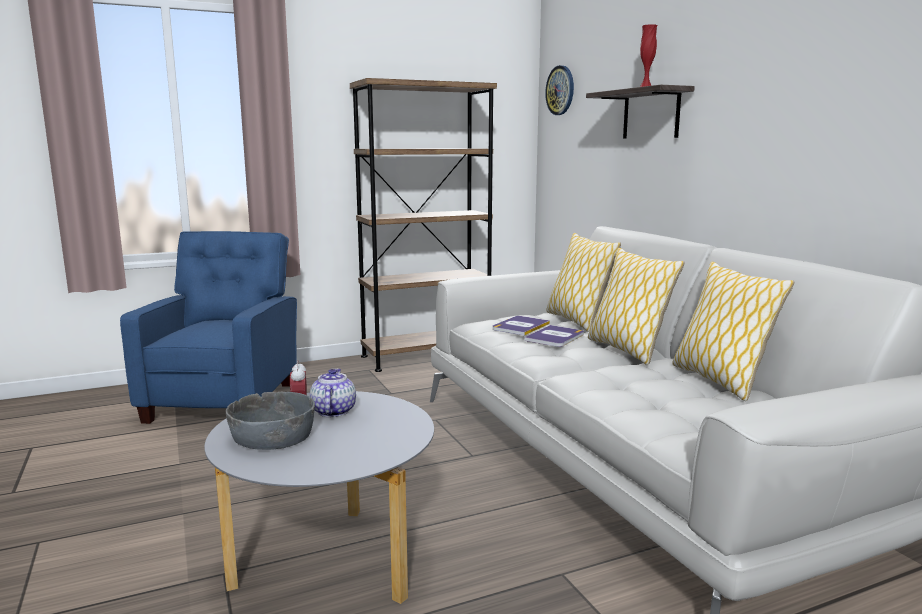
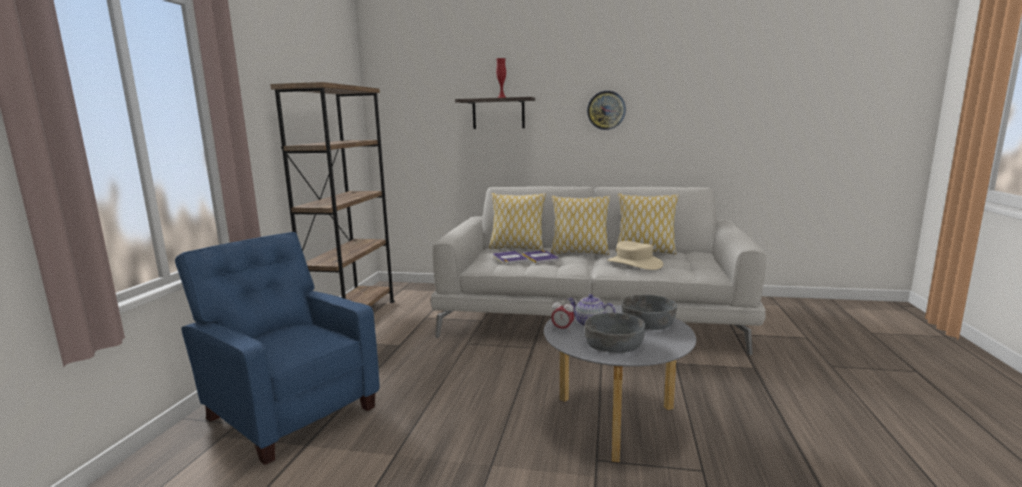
camera: 55 degrees left, 0 degrees up
wall clock [545,65,574,115] -> wall clock moved to [587,91,626,130]
none -> beige hat [607,241,663,270]
none -> grey bowl [622,295,677,330]

